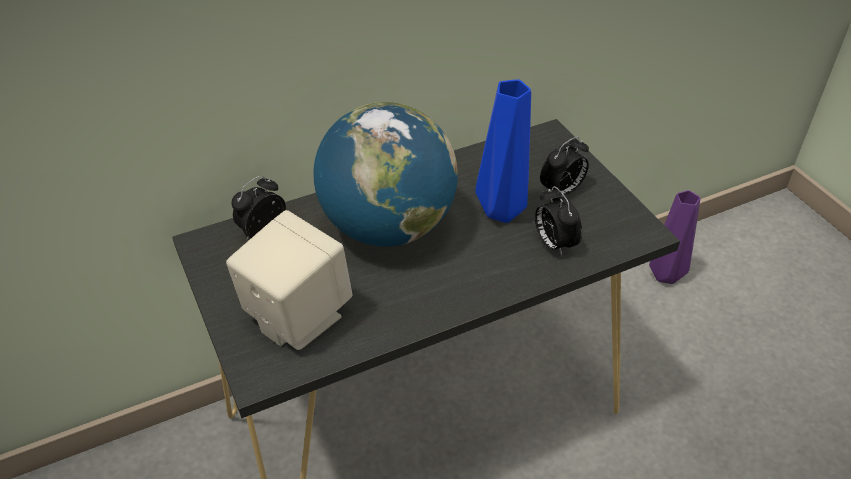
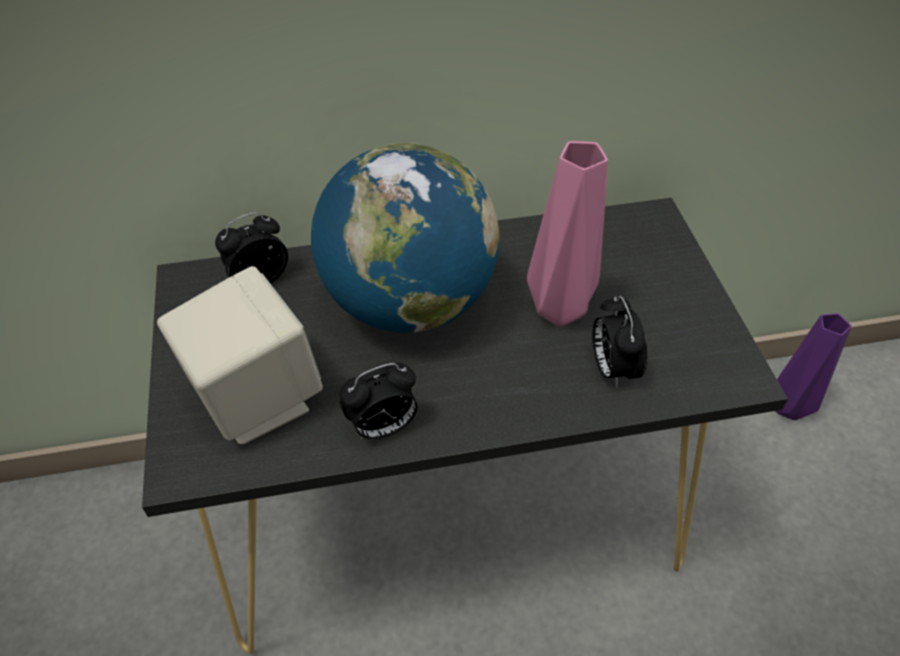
camera: 15 degrees right, 5 degrees up
blue vase [475,79,531,223] -> pink vase [527,141,608,326]
alarm clock [540,136,589,195] -> alarm clock moved to [340,362,417,439]

